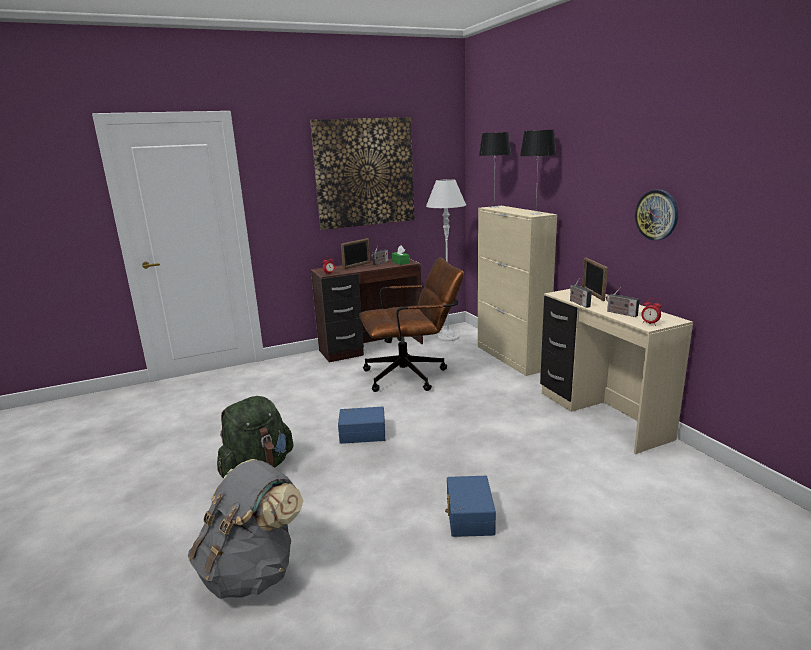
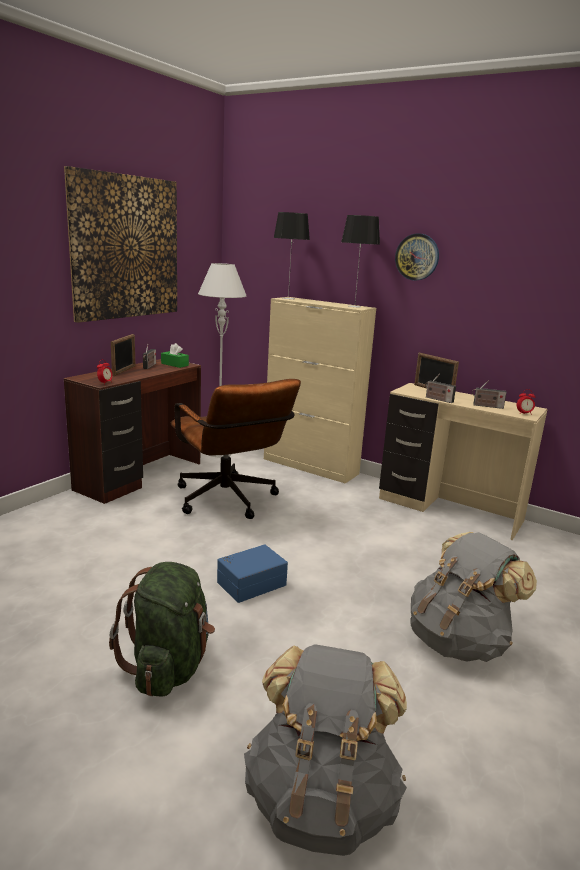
camera: 35 degrees left, 0 degrees up
brown office chair [359,257,464,392] -> brown office chair turned 105 degrees clockwise [171,379,301,519]
blue storage box [445,476,496,537] -> grey backpack [410,532,537,662]
wall clock [635,190,678,241] -> wall clock moved to [395,233,439,281]

